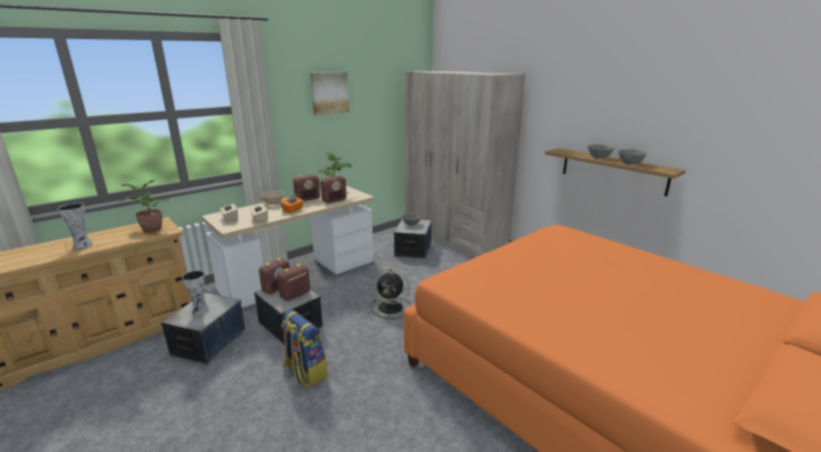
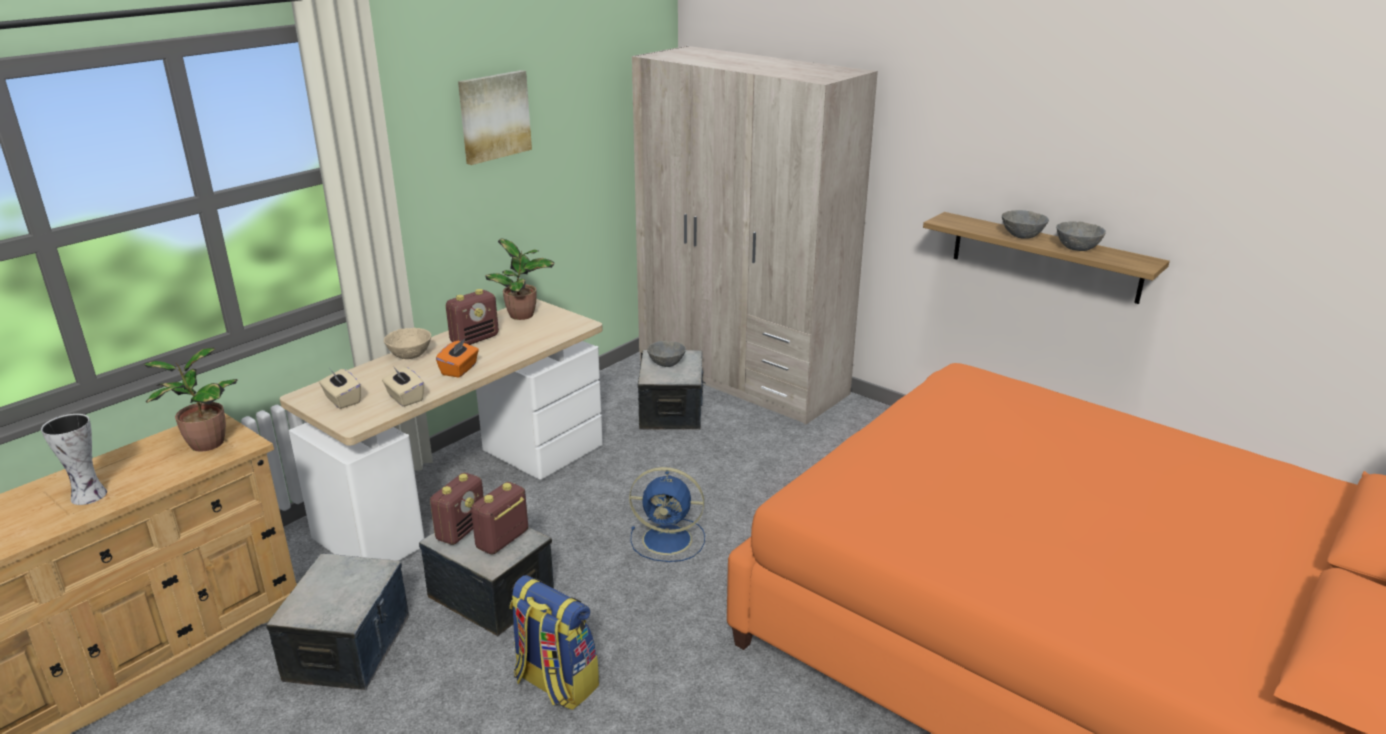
camera: 10 degrees left, 5 degrees up
vase [182,270,209,315] -> none
radio [320,175,347,203] -> none
black fan [371,267,411,319] -> blue fan [629,467,705,562]

